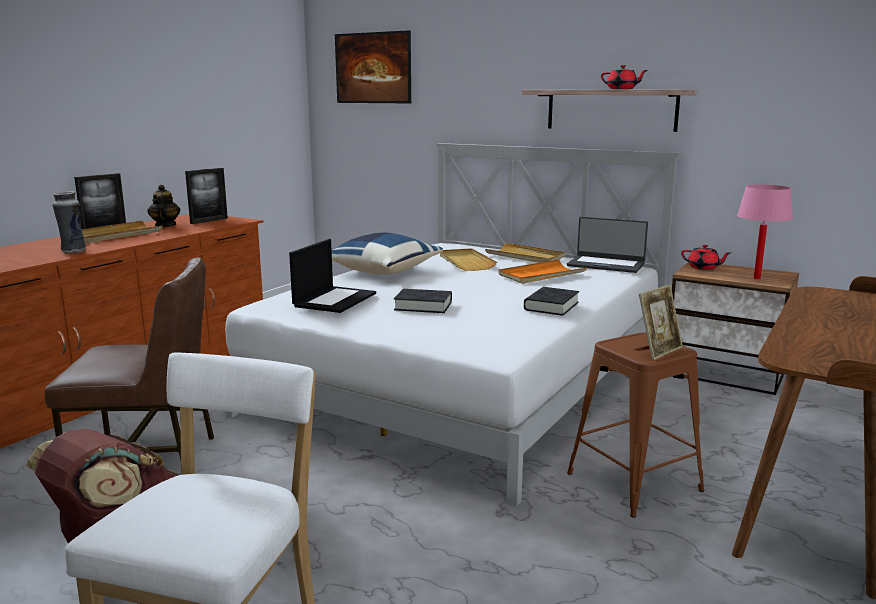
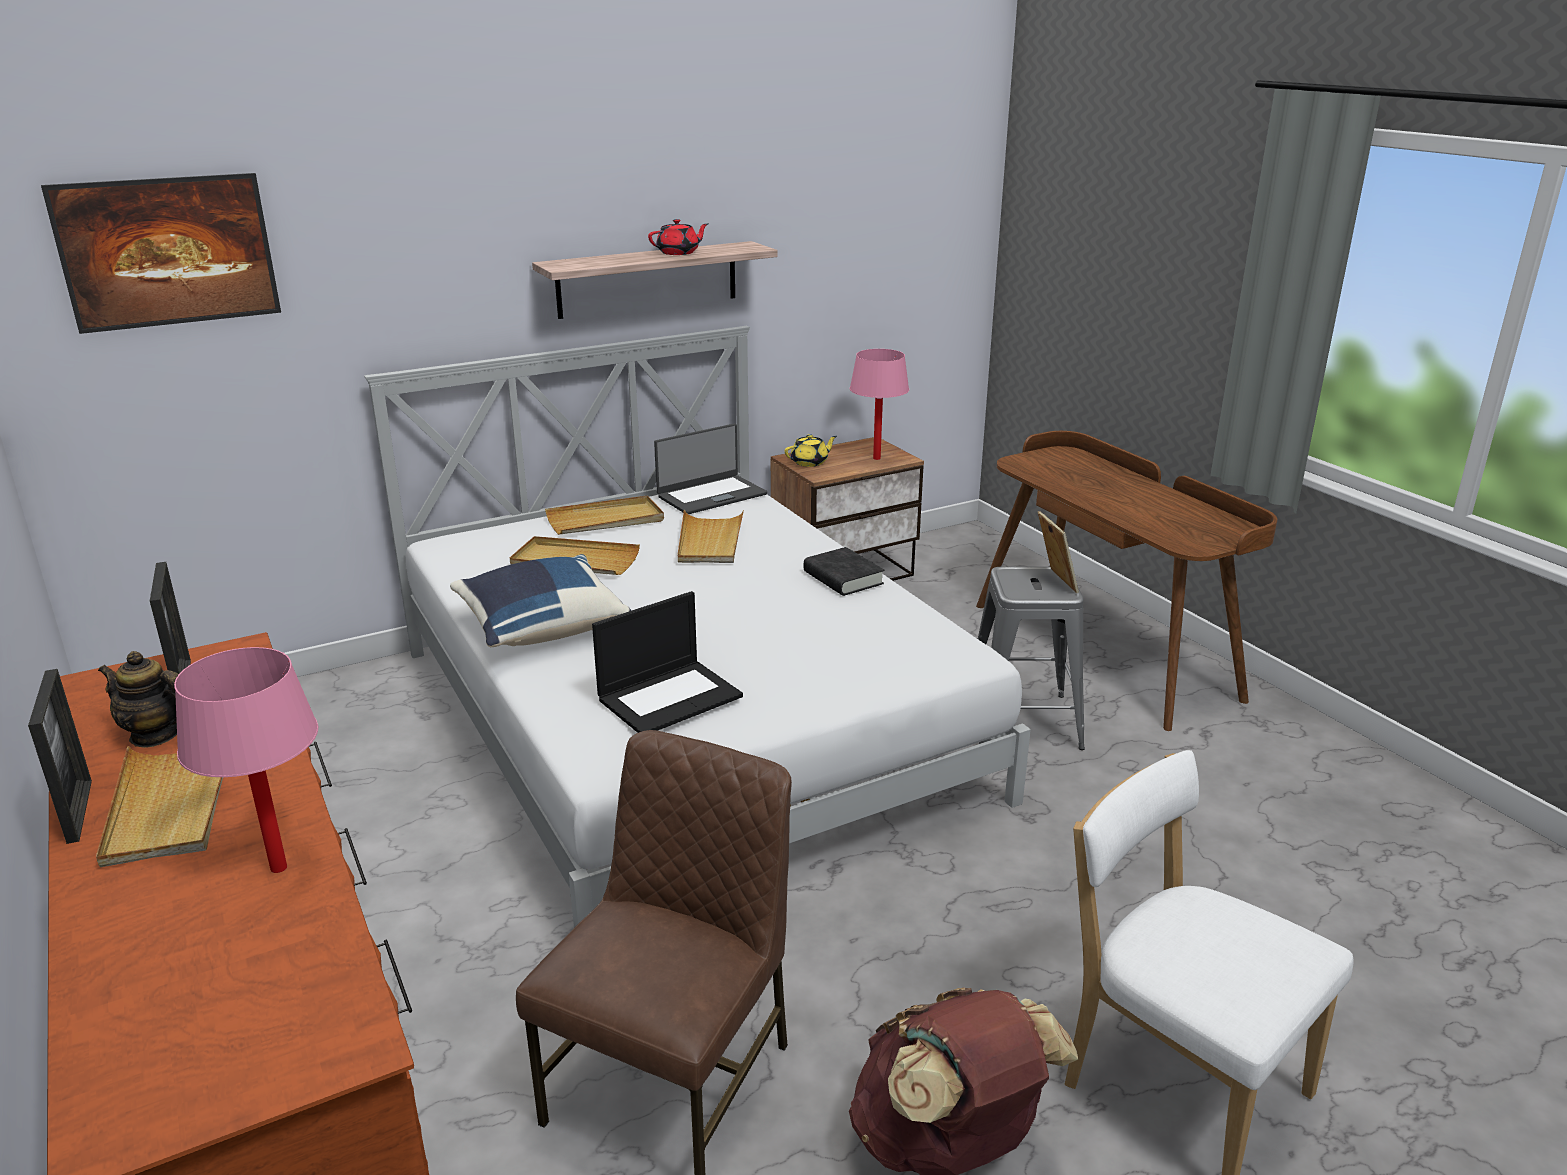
camera: 60 degrees left, 10 degrees up
vase [53,191,86,253] -> pink table lamp [174,647,318,873]
laptop [289,239,376,313] -> laptop turned 90 degrees clockwise [592,591,743,733]
black book [394,289,452,313] -> none
orange tray [499,259,587,284] -> beige tray [678,510,744,563]
brown stool [567,333,704,518] -> grey stool [978,567,1085,750]
red teapot [681,245,731,270] -> yellow teapot [785,434,837,467]

